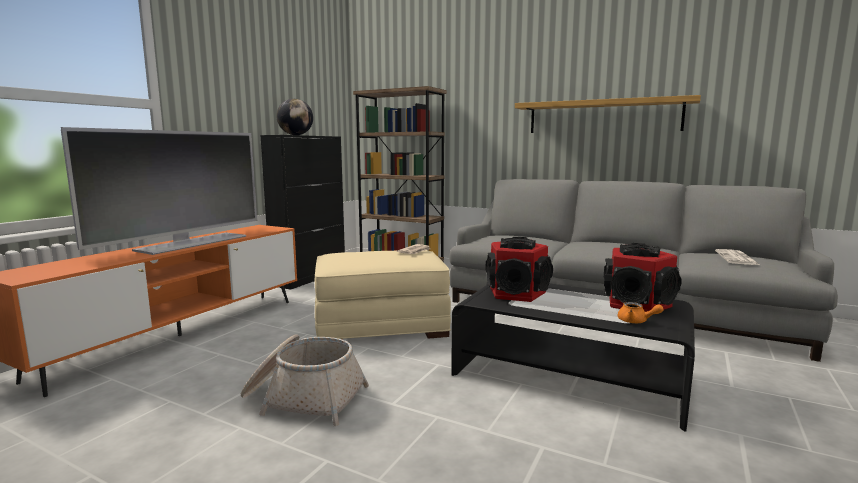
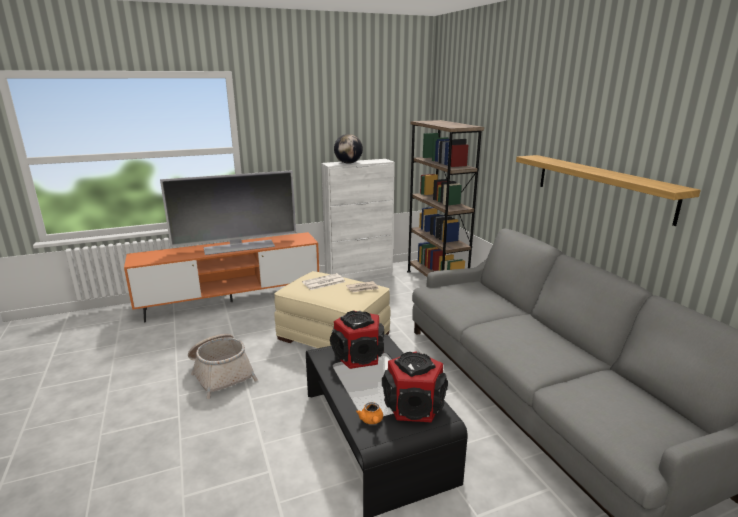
camera: 40 degrees right, 10 degrees up
black cabinet [260,135,345,290] -> white cabinet [321,159,395,279]
newspaper [715,249,759,265] -> newspaper moved to [302,273,345,290]

